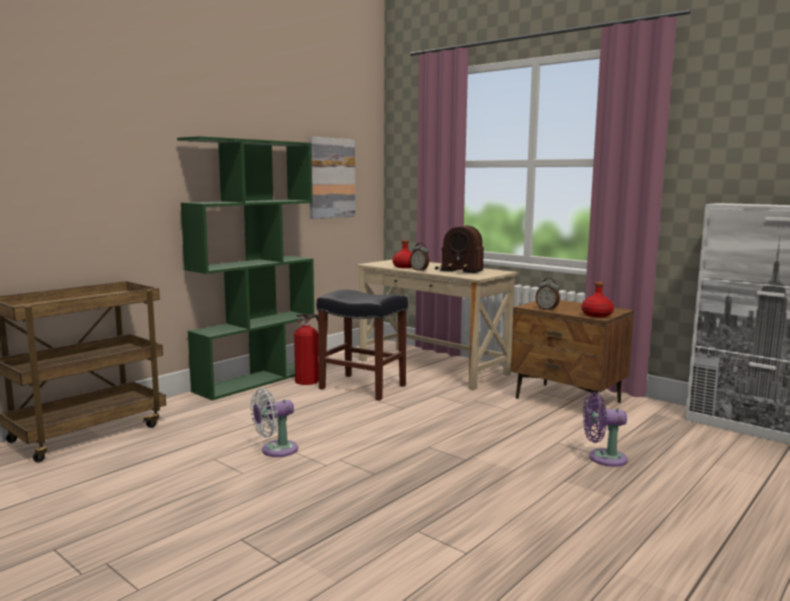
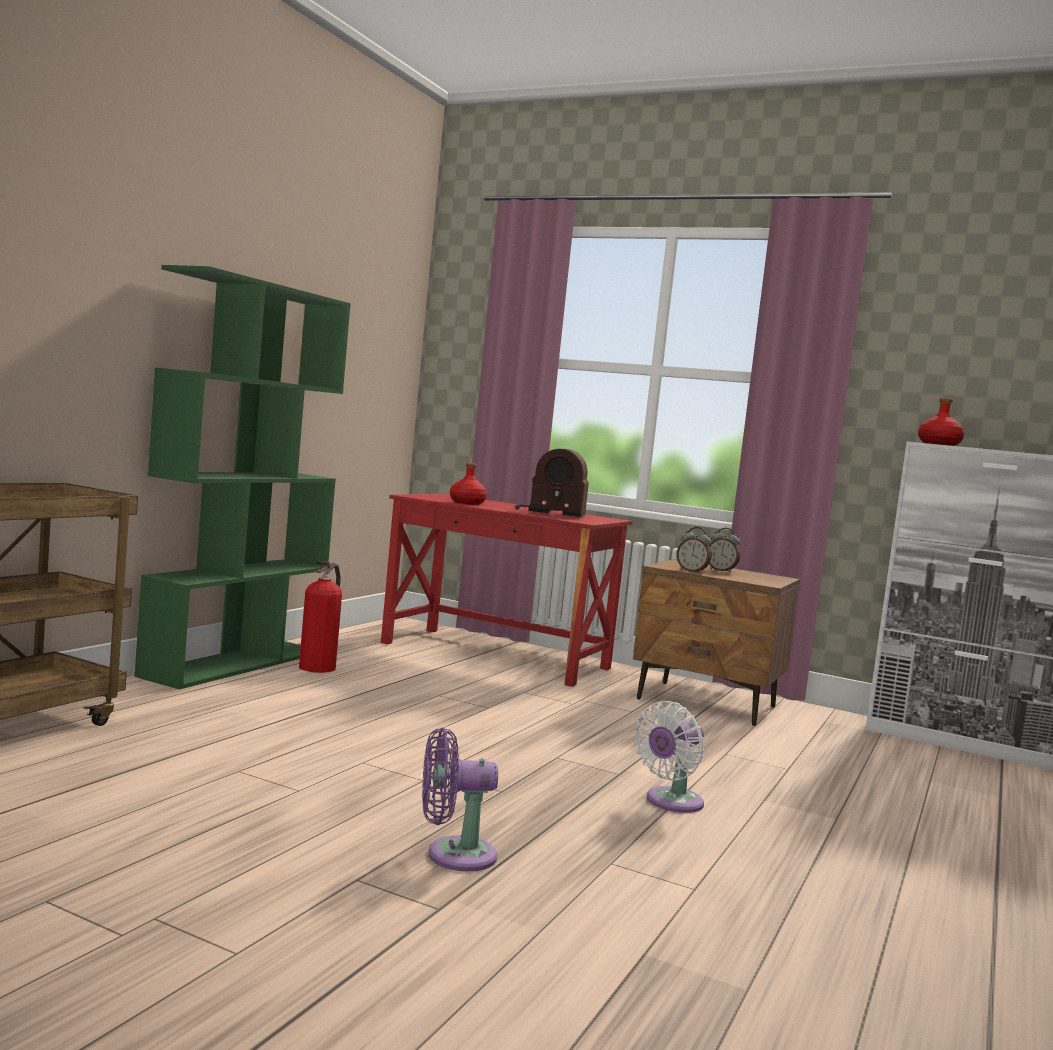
camera: 15 degrees left, 5 degrees down
white fan [250,388,298,457] -> white fan moved to [635,701,704,813]
picture [309,137,355,219] -> none
black stool [317,290,408,401] -> none
beige desk [356,260,518,390] -> red desk [381,493,632,687]
alarm clock [410,243,429,271] -> alarm clock moved to [709,528,740,573]
red bottle [582,282,614,317] -> red bottle moved to [918,398,964,446]
purple fan [583,392,628,467] -> purple fan moved to [422,728,498,871]

